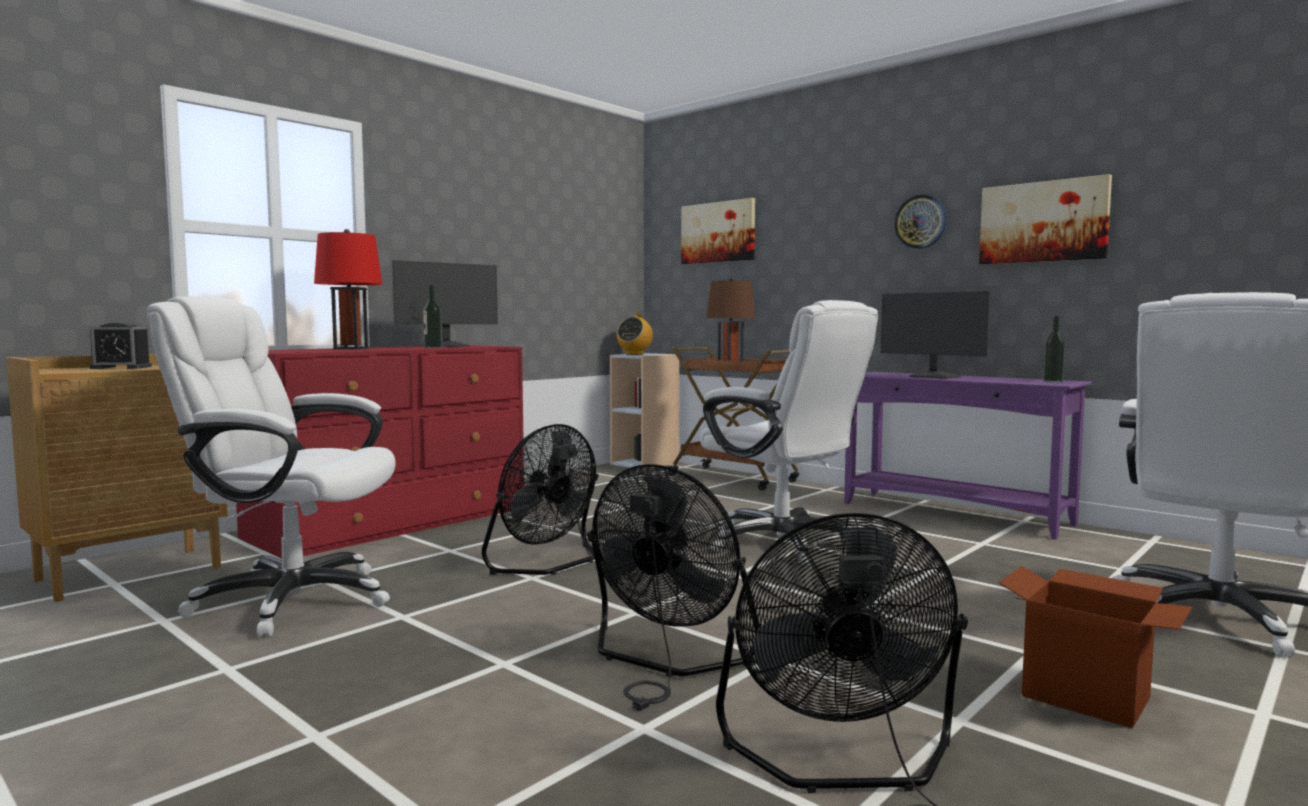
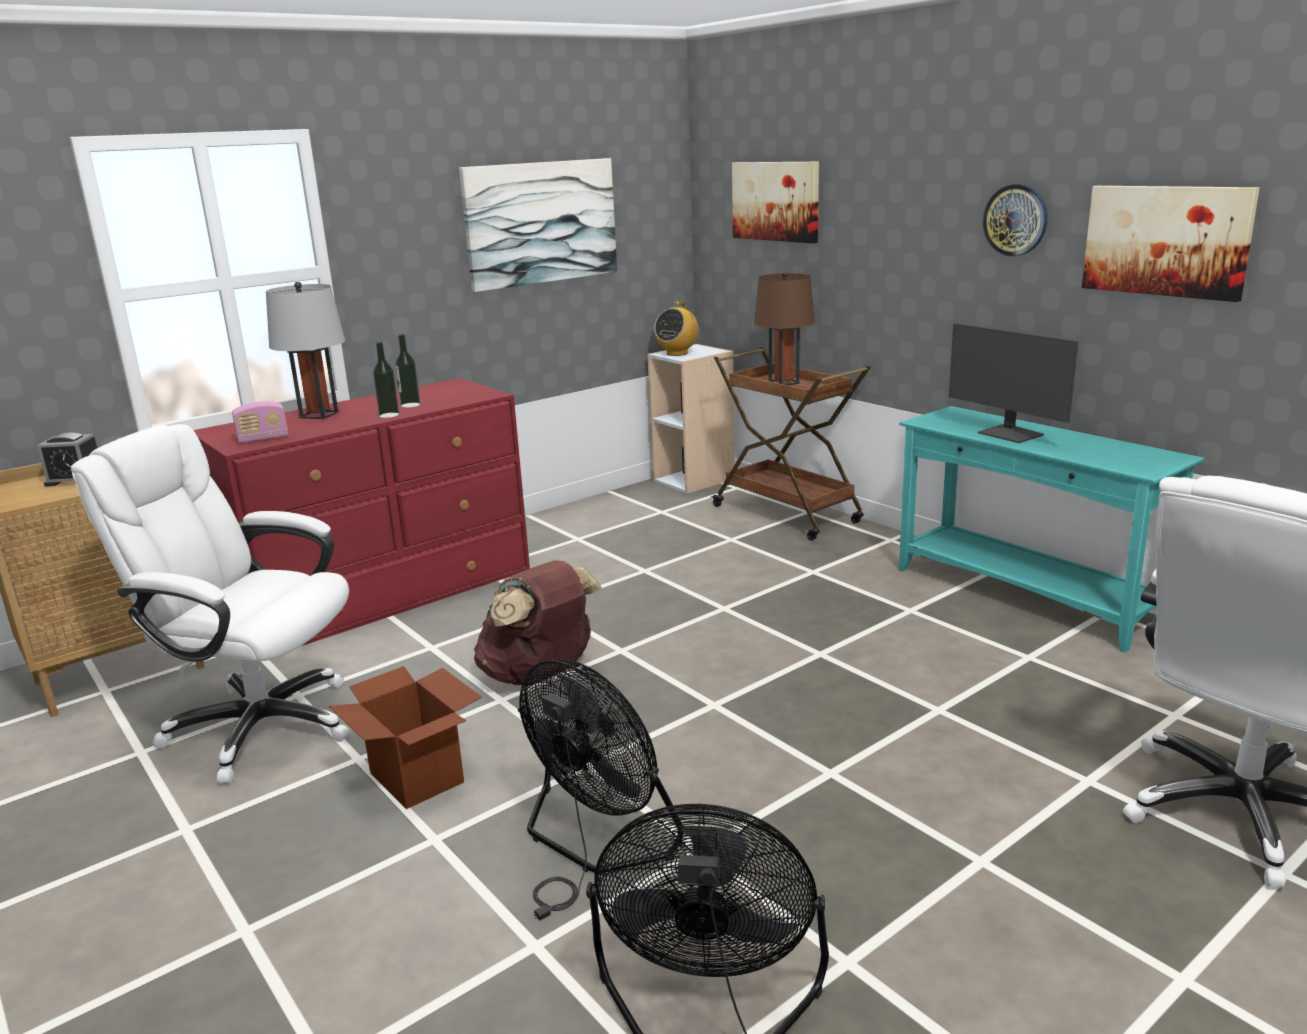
camera: 10 degrees right, 15 degrees up
red table lamp [314,229,382,349] -> grey table lamp [266,282,345,419]
monitor [392,260,498,347] -> none
black fan [482,424,637,575] -> brown backpack [474,560,602,686]
white office chair [700,300,878,565] -> none
purple console table [844,372,1092,540] -> turquoise console table [899,406,1204,653]
cardboard box [999,566,1192,728] -> cardboard box moved to [329,666,482,809]
bottle [1043,316,1065,382] -> bottle moved to [373,342,399,418]
none -> radio [232,401,288,443]
none -> picture [459,158,617,292]

